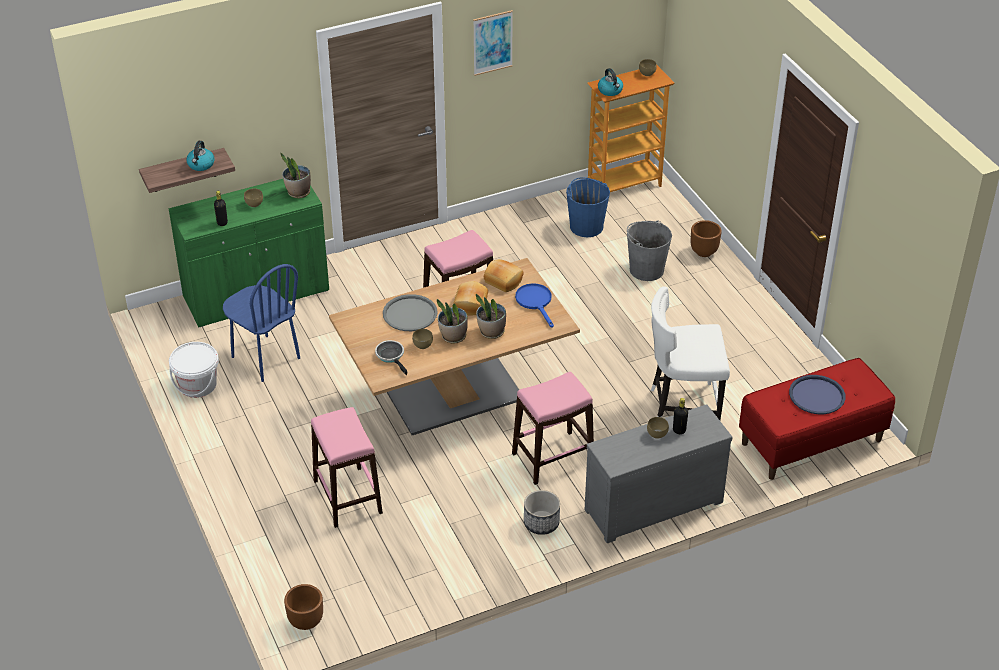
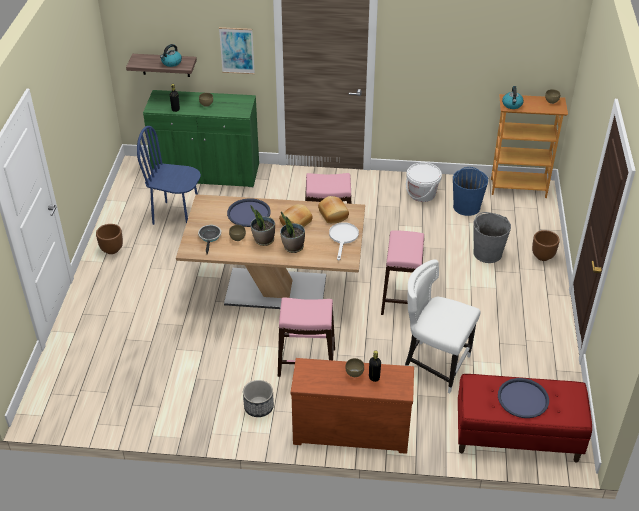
camera: 30 degrees right, 0 degrees up
white bucket [169,342,219,398] -> white bucket moved to [406,162,442,202]
blue chair [223,264,300,382] -> blue chair turned 120 degrees clockwise [137,126,201,225]
potted plant [280,153,311,198] -> none
brown planter [284,584,323,630] -> brown planter moved to [96,224,123,254]
pink stool [311,407,383,528] -> pink stool moved to [381,230,424,315]
grey tray [383,294,438,331] -> blue tray [227,198,271,227]
picture [473,10,513,76] -> picture moved to [219,27,255,74]
blue frying pan [515,283,554,328] -> white frying pan [329,222,359,261]
grey dresser [585,404,733,543] -> brown dresser [291,358,414,454]

